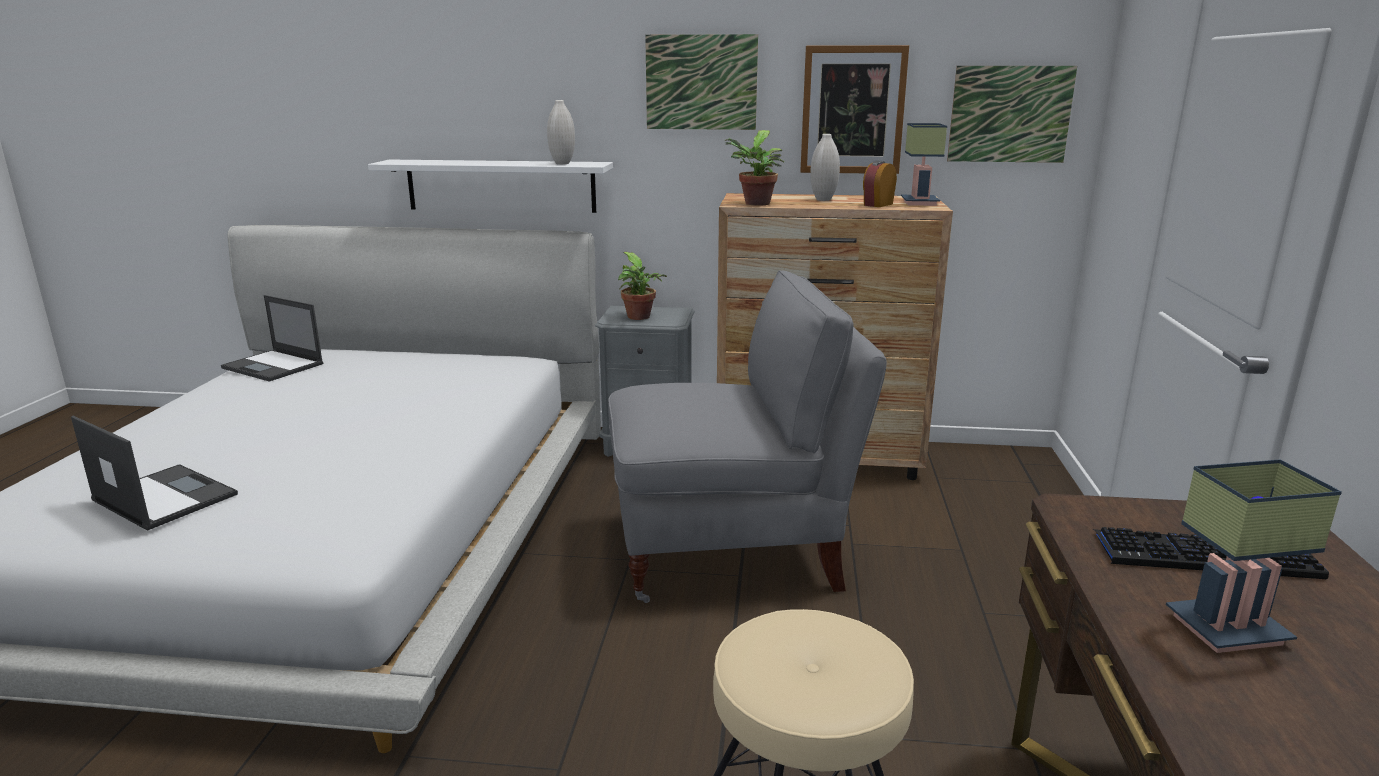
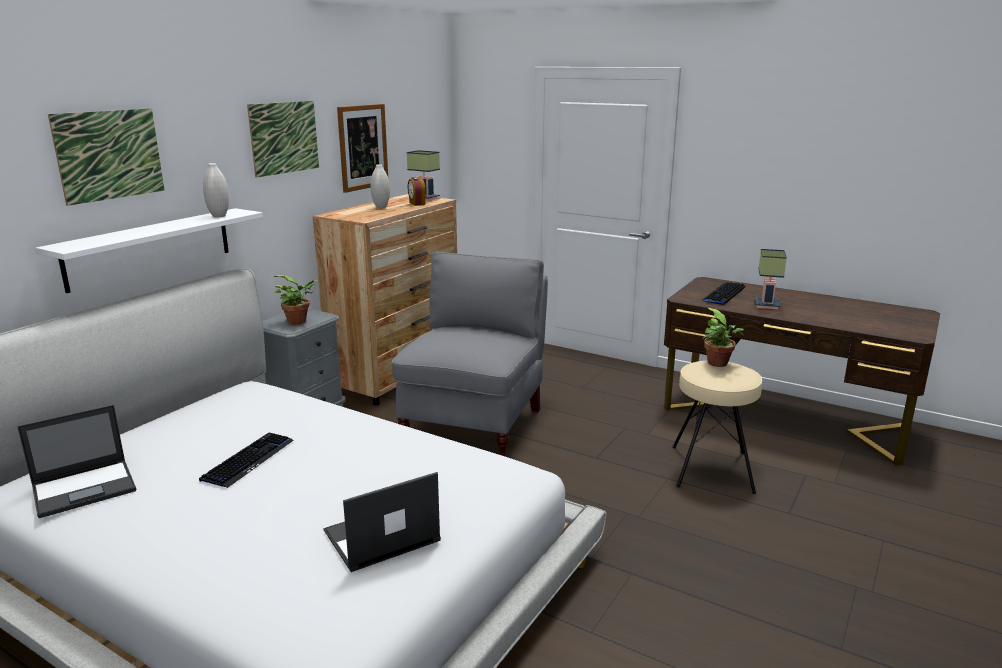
camera: 65 degrees left, 0 degrees up
potted plant [724,130,784,206] -> potted plant moved to [702,308,744,367]
picture [947,66,1077,163] -> picture moved to [48,108,165,206]
none -> keyboard [199,433,294,488]

